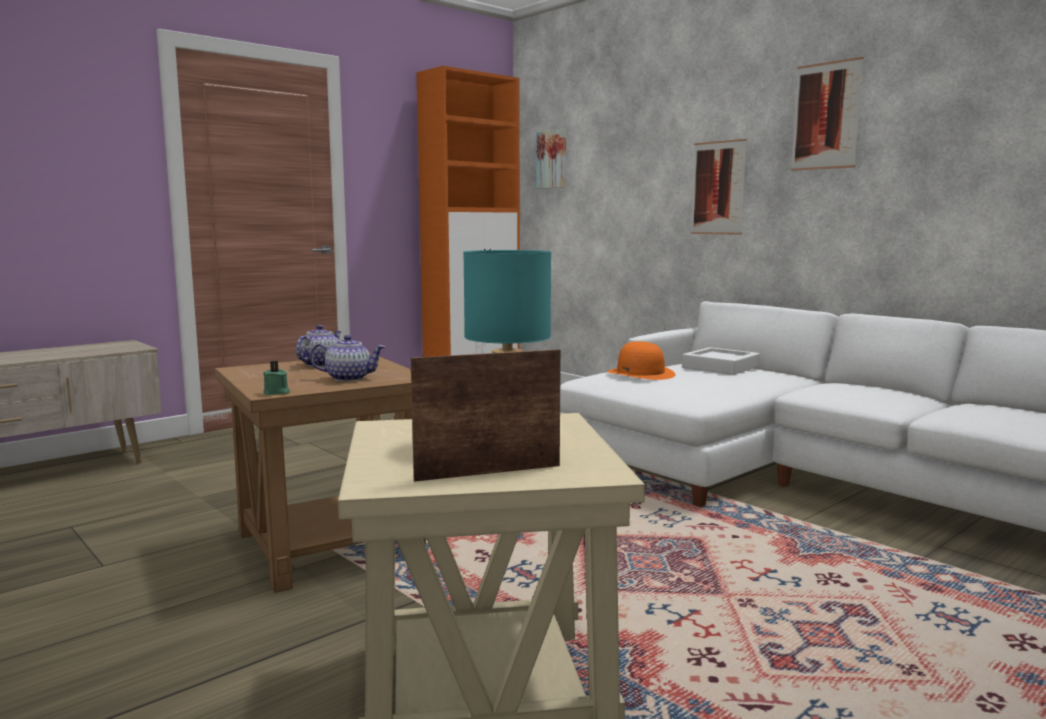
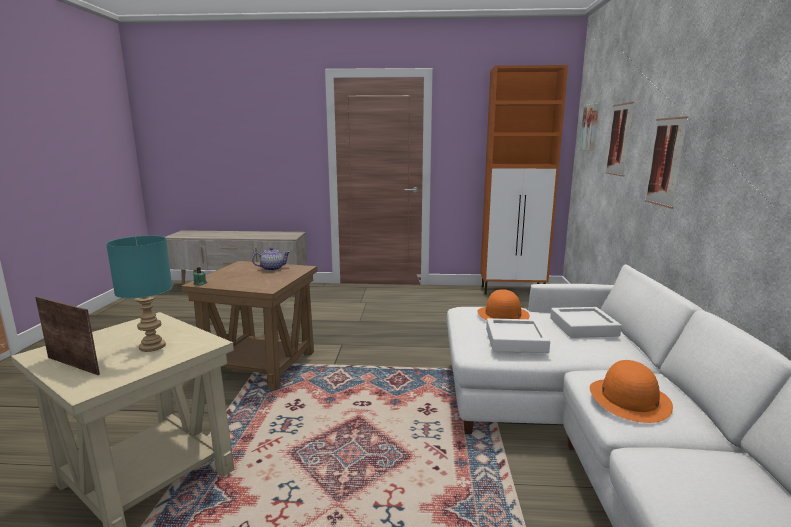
camera: 45 degrees right, 5 degrees up
teapot [310,335,386,382] -> none
picture [791,57,864,171] -> picture moved to [605,102,634,177]
none -> white tray [486,318,550,353]
none -> orange hat [590,360,673,423]

